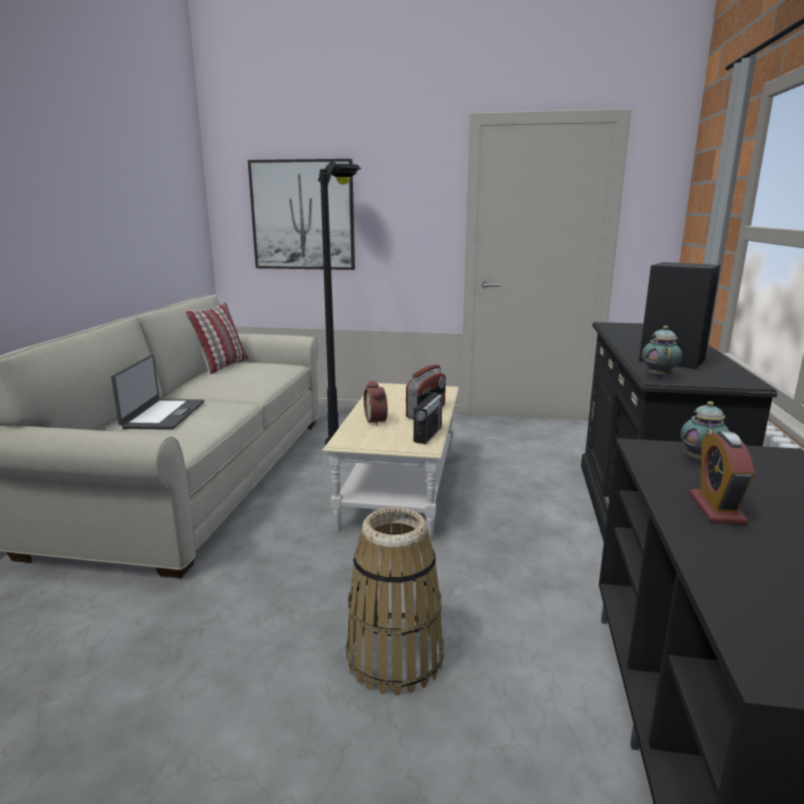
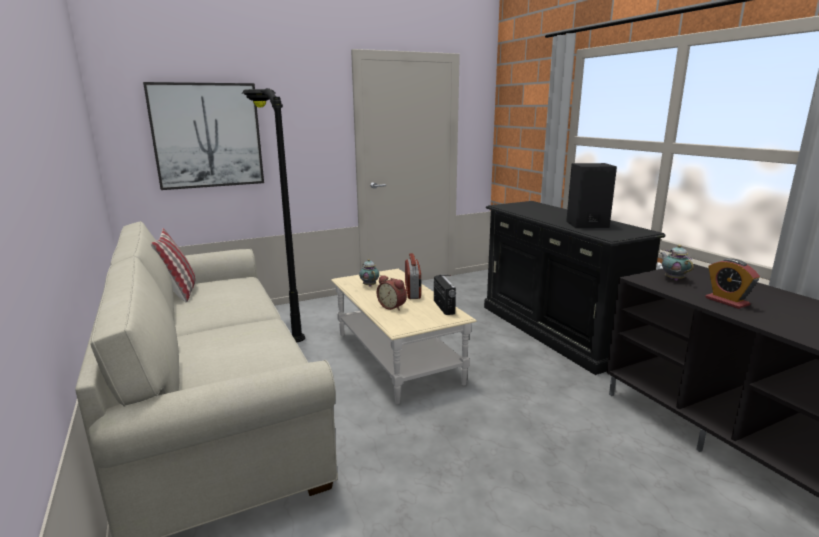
camera: 35 degrees left, 0 degrees up
laptop [111,355,204,430] -> none
basket [346,508,444,695] -> none
teapot [642,326,682,378] -> teapot moved to [359,259,379,287]

